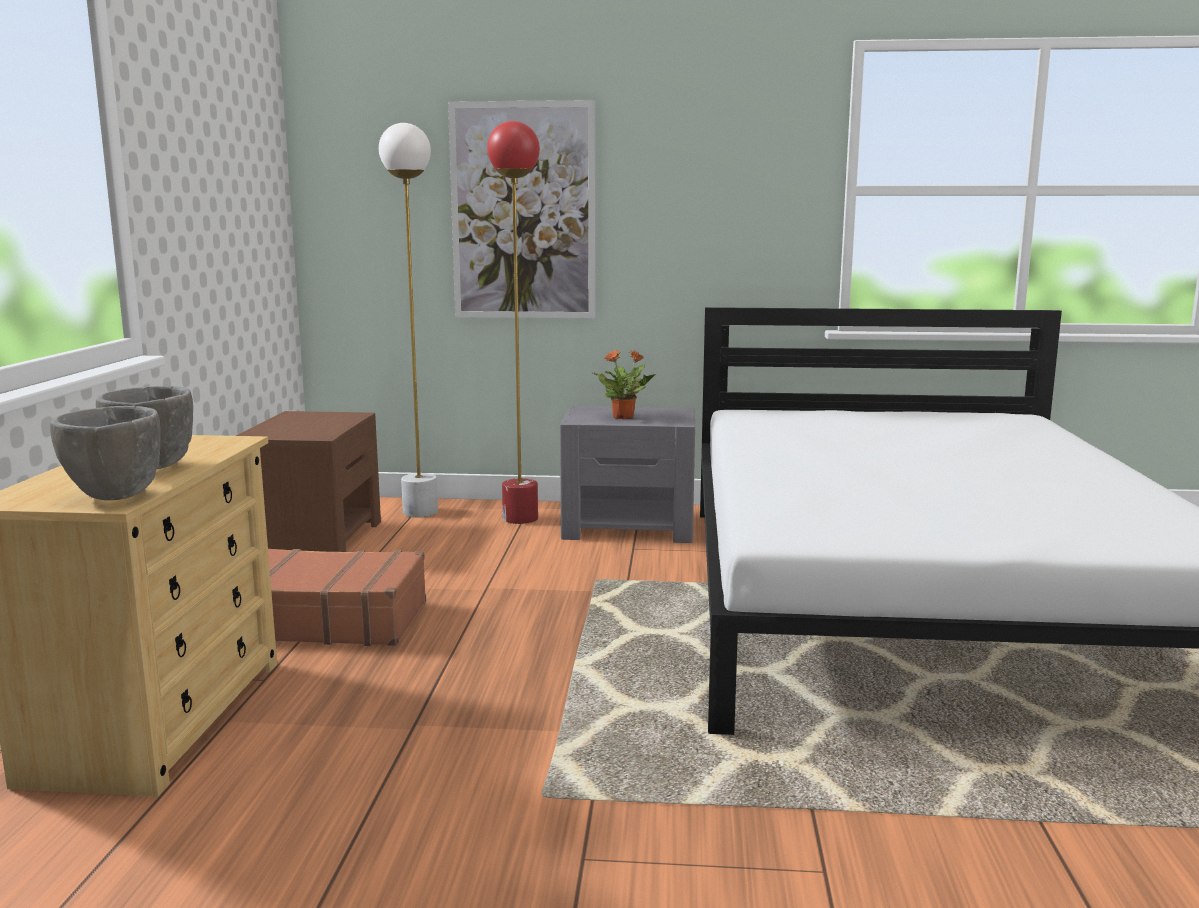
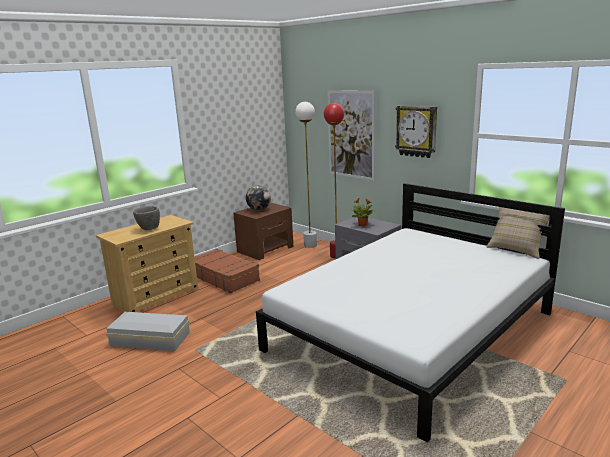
camera: 40 degrees right, 5 degrees up
grey bowl [50,406,161,500] -> none
none -> white storage box [106,312,190,351]
none -> globe [246,185,271,211]
none -> wall clock [395,106,437,158]
none -> beige pillow [487,207,550,259]

